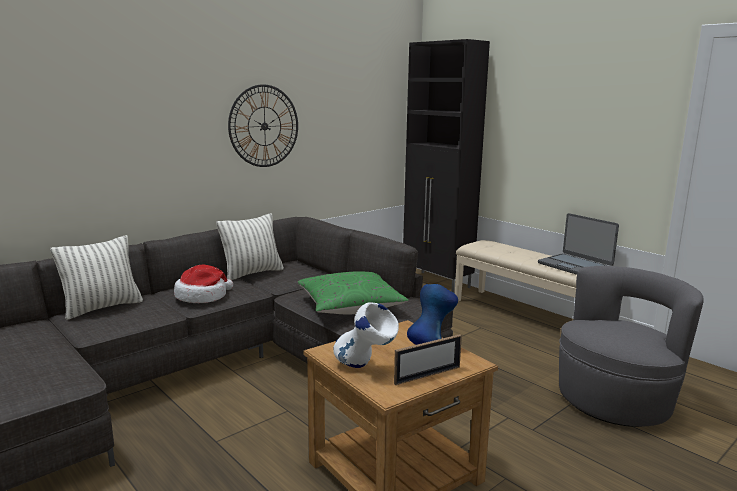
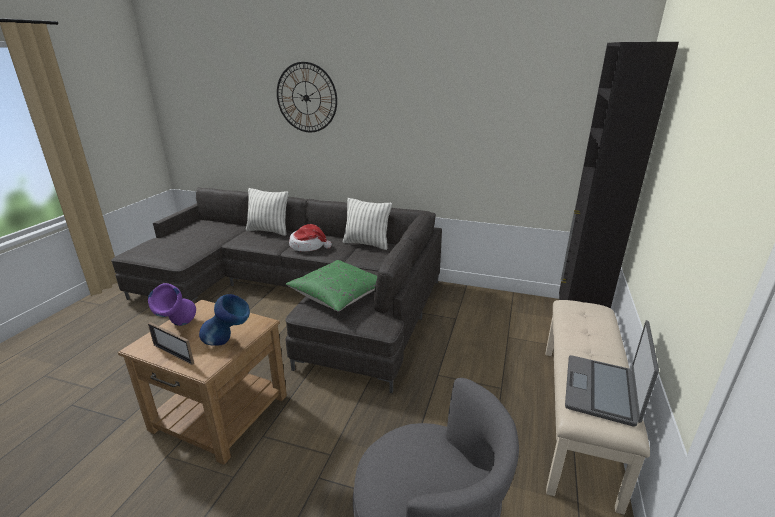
camera: 60 degrees right, 10 degrees up
wall clock [228,84,298,167] -> wall clock moved to [277,62,337,132]
white vase [333,302,399,368] -> purple vase [148,283,196,326]

